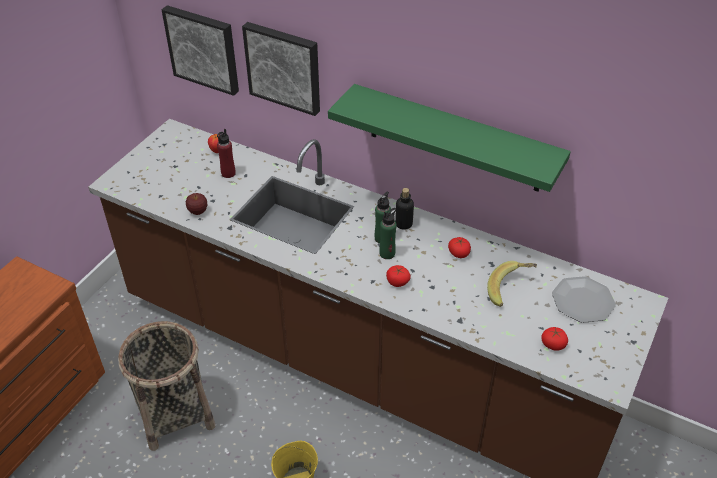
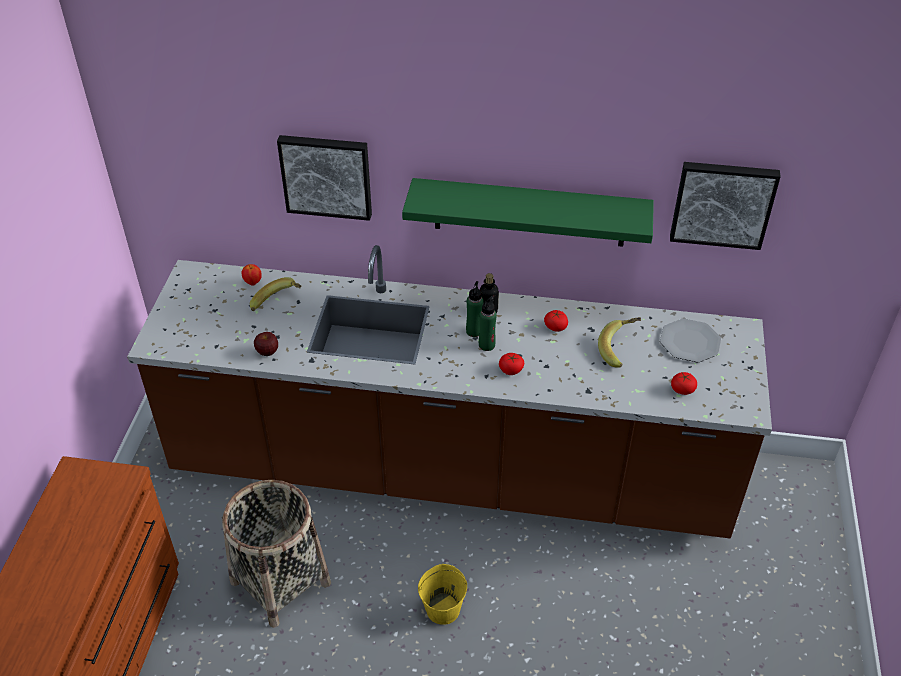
camera: 20 degrees left, 0 degrees up
picture [161,5,239,96] -> picture moved to [670,162,781,250]
red bottle [217,129,236,178] -> banana [250,277,301,311]

